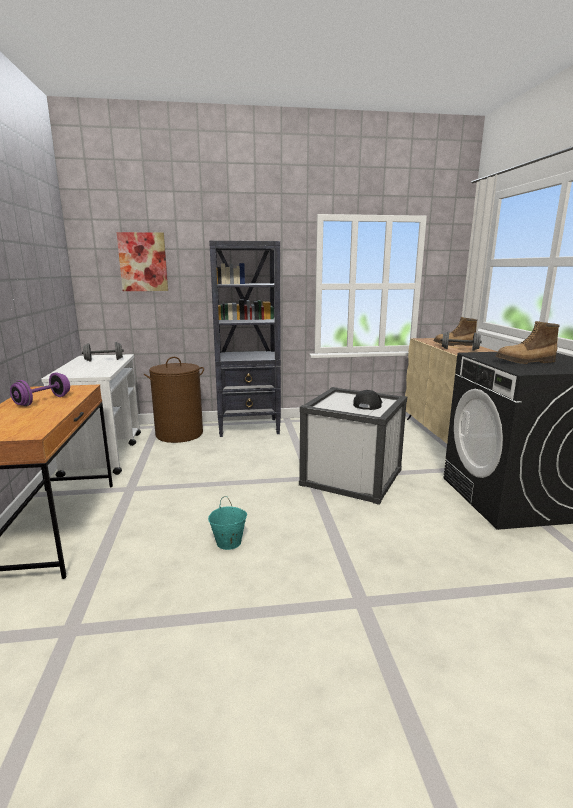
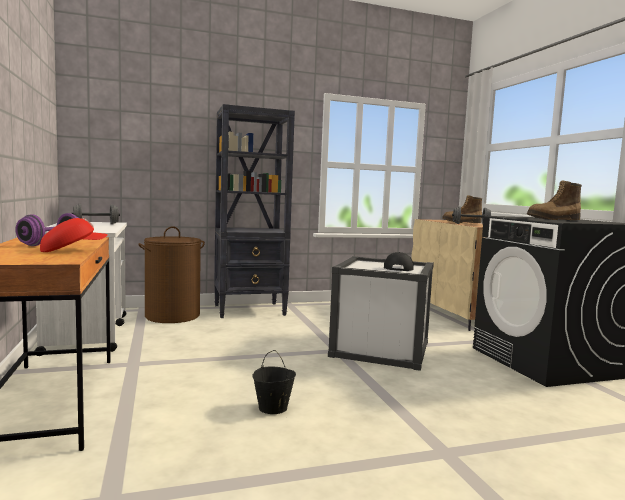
camera: 10 degrees left, 10 degrees down
picture [116,232,168,291] -> none
turquoise bucket [208,496,247,550] -> black bucket [252,350,296,414]
none -> red cap [40,218,108,252]

